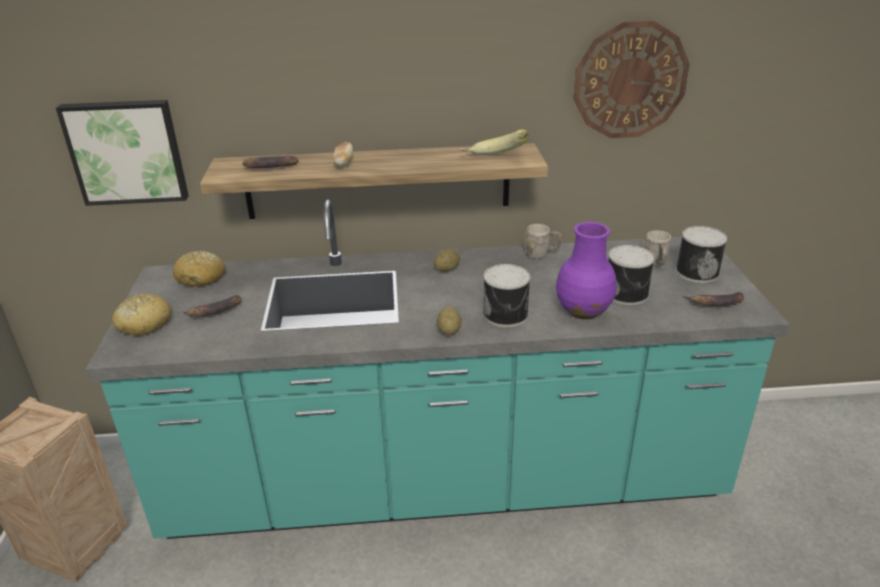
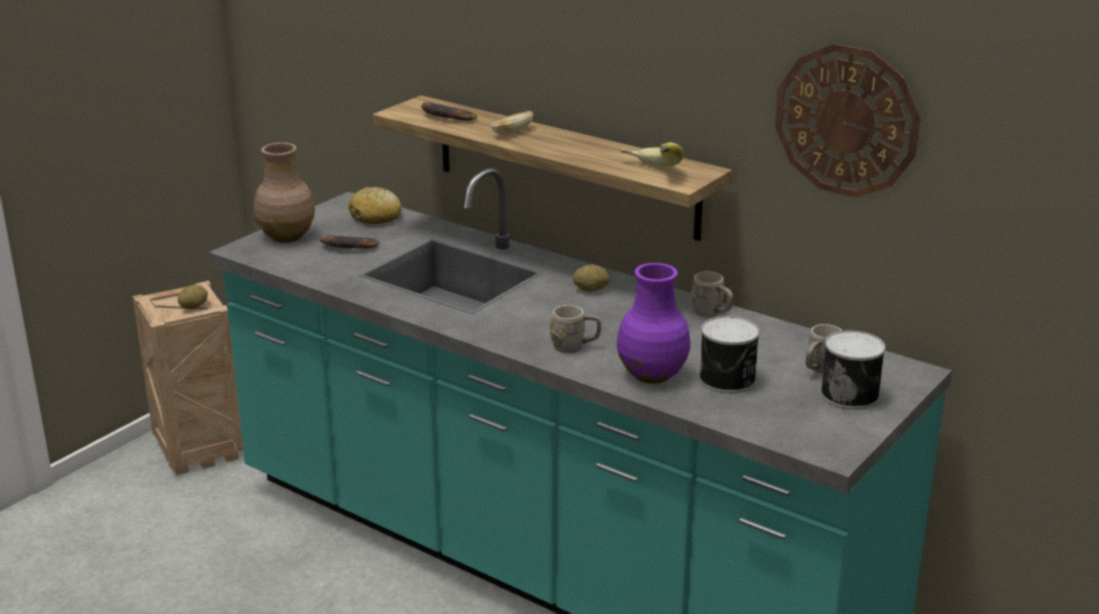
camera: 40 degrees right, 5 degrees down
picture [56,100,189,206] -> none
bread [112,294,171,336] -> brown vase [254,143,315,243]
potato [436,307,462,335] -> potato moved to [178,284,208,309]
can [483,264,531,327] -> grey mug [550,305,601,353]
banana [683,292,744,306] -> none

